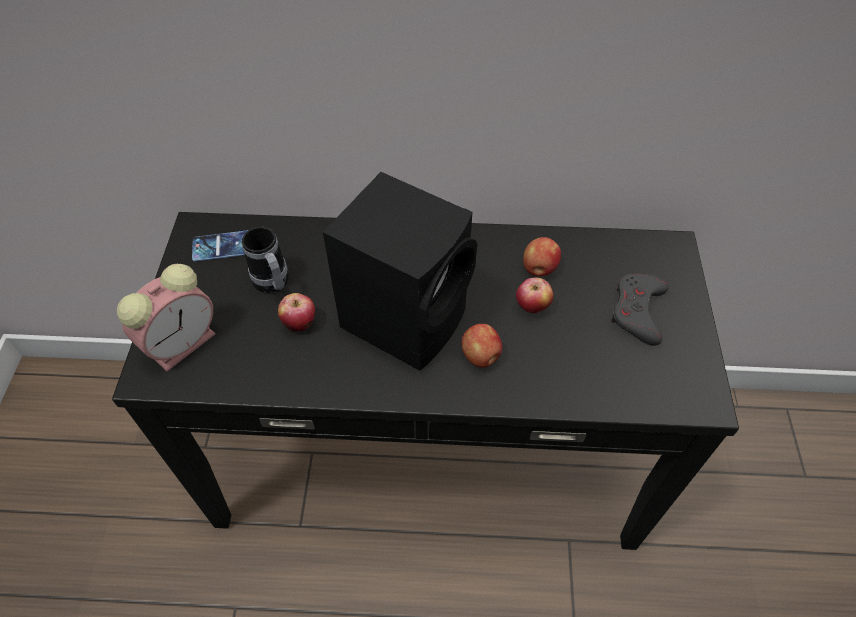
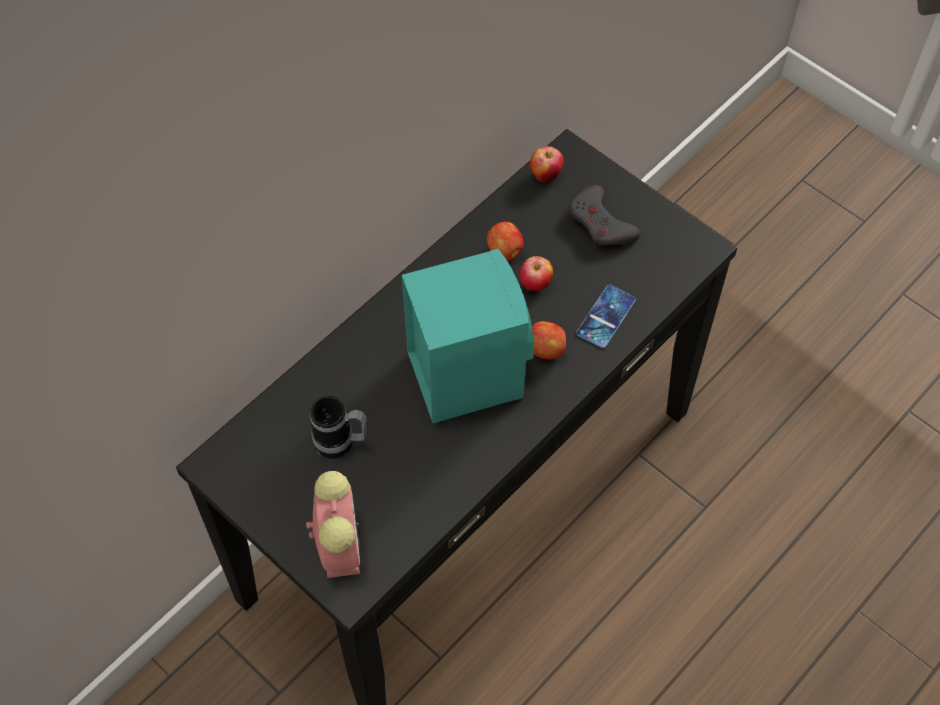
camera: 50 degrees left, 5 degrees up
phone [192,230,248,262] -> phone moved to [576,285,636,348]
apple [278,293,315,332] -> apple moved to [530,146,564,182]
black speaker [323,172,477,371] -> turquoise speaker [402,249,534,423]

